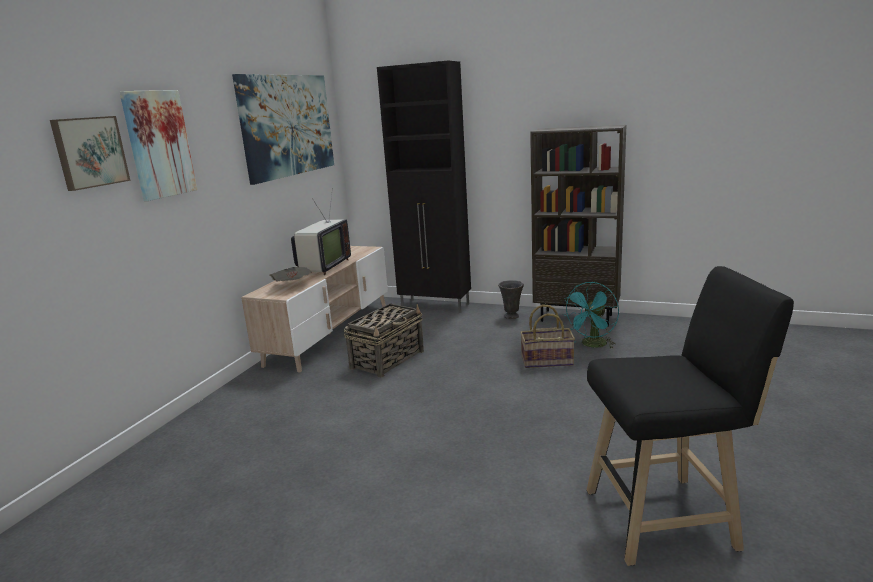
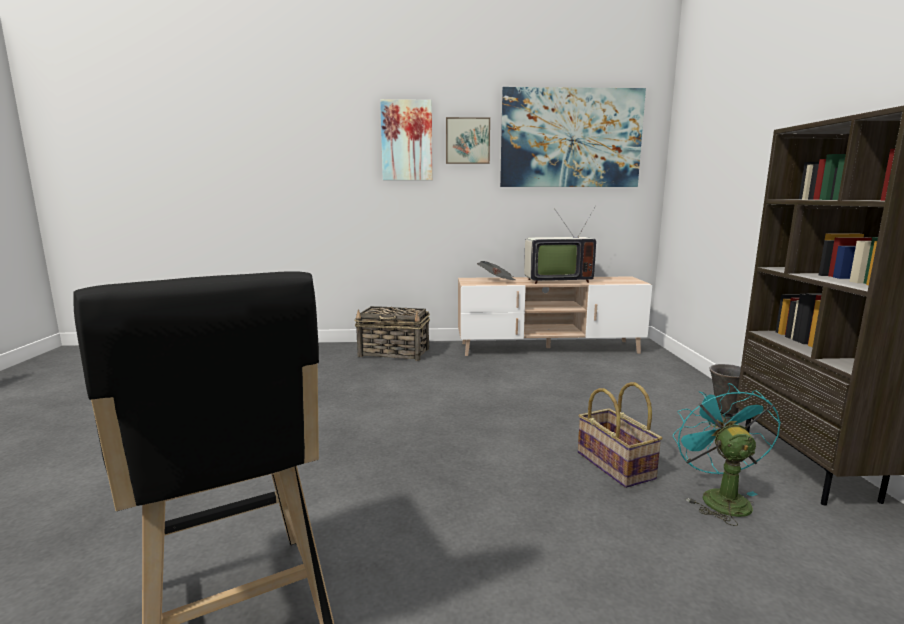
camera: 65 degrees right, 5 degrees down
picture [50,116,130,191] -> picture moved to [446,117,490,164]
basket [344,304,424,378] -> basket moved to [354,306,430,361]
black cabinet [377,61,471,313] -> none
turquoise fan [563,282,619,349] -> turquoise fan turned 75 degrees clockwise [672,383,781,526]

